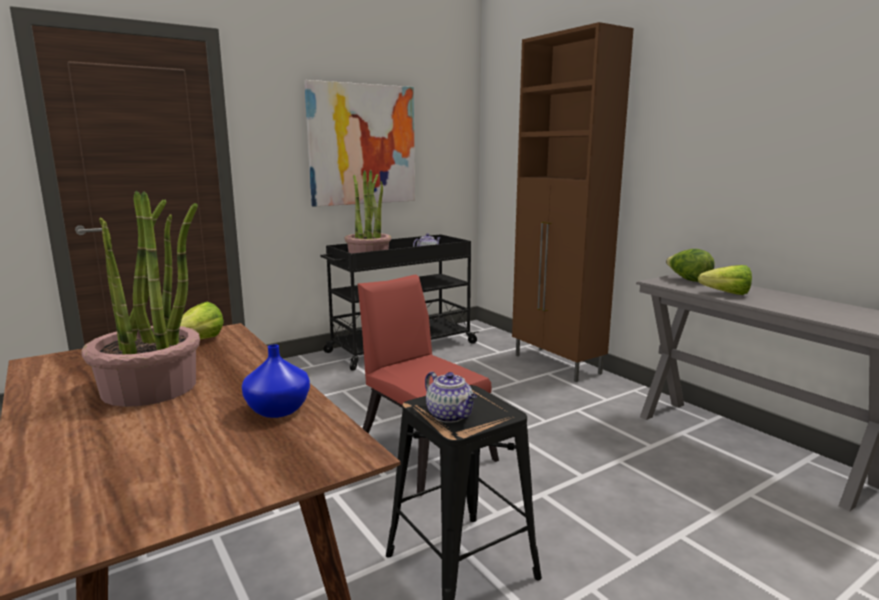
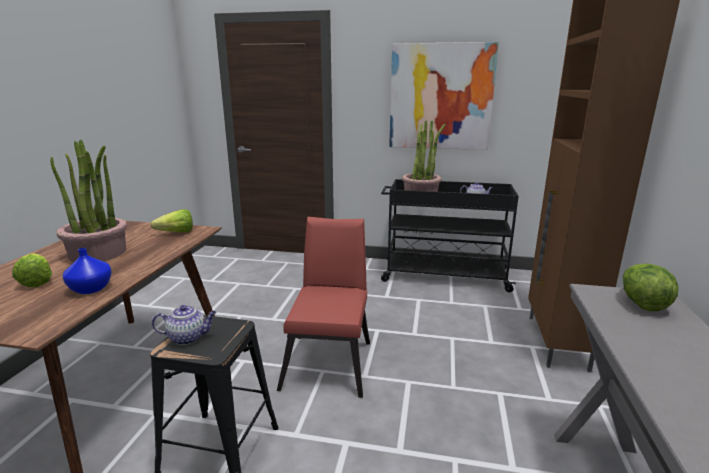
camera: 45 degrees right, 5 degrees up
teapot [425,372,477,423] -> teapot turned 105 degrees counterclockwise [152,305,217,345]
lettuce [698,265,752,295] -> lettuce moved to [12,253,52,287]

